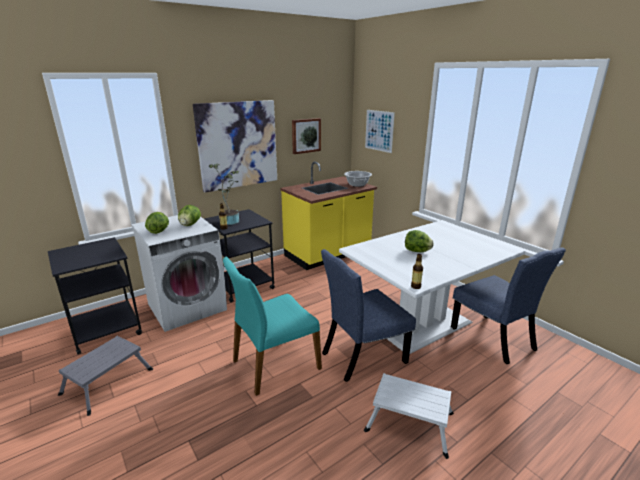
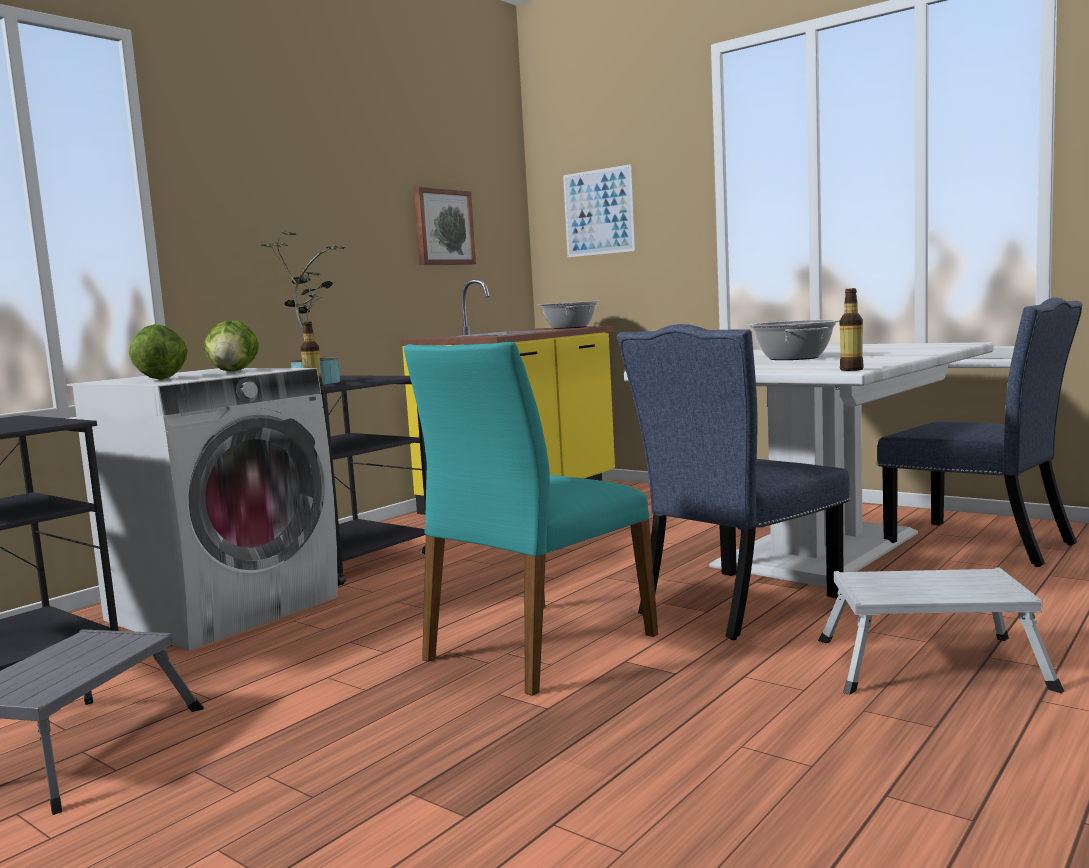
camera: 15 degrees left, 15 degrees down
picture [193,100,277,193] -> none
lettuce [405,230,434,252] -> cooking pot [747,320,840,360]

